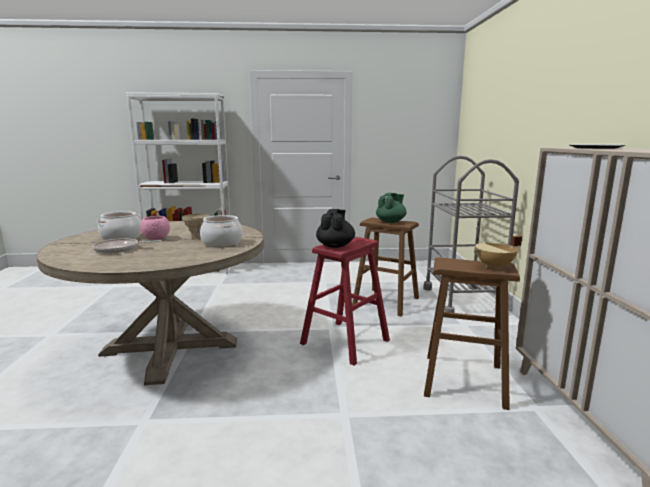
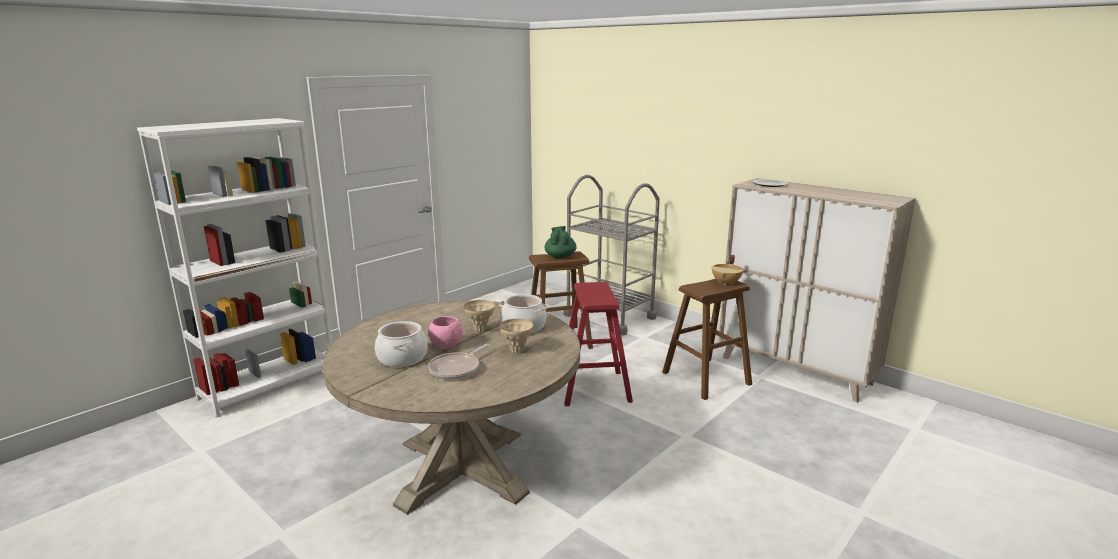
camera: 45 degrees left, 5 degrees up
black teapot [316,209,355,248] -> none
none -> beige vase [500,319,533,353]

